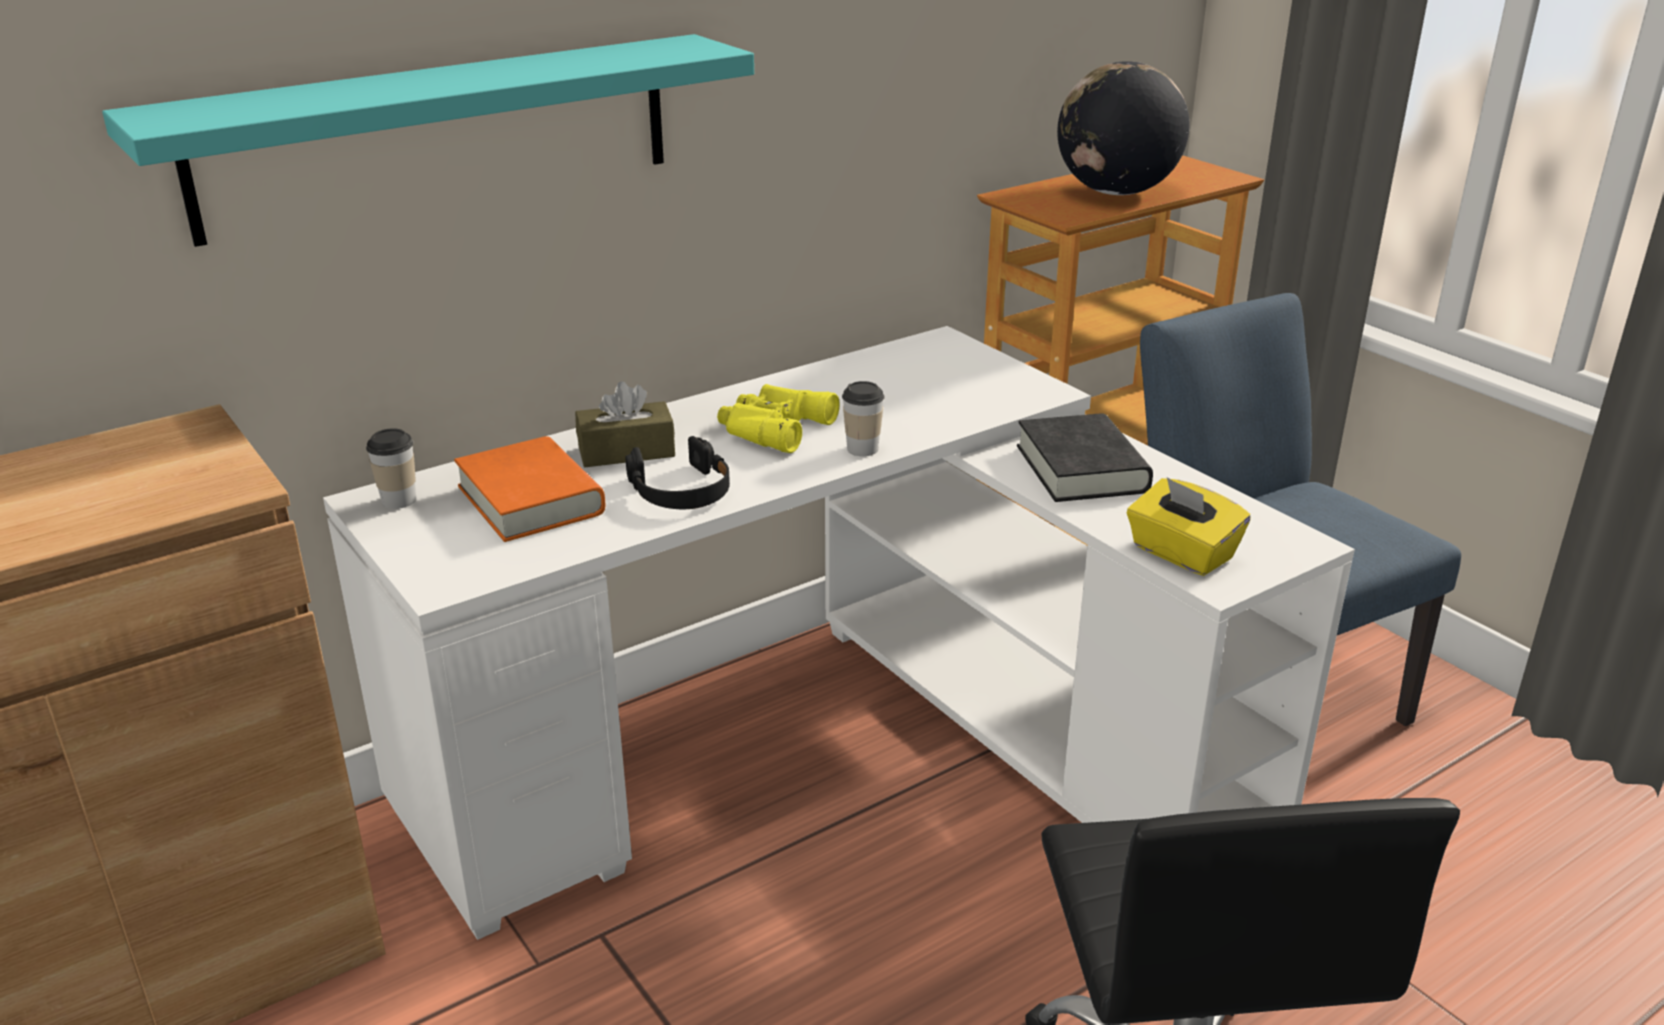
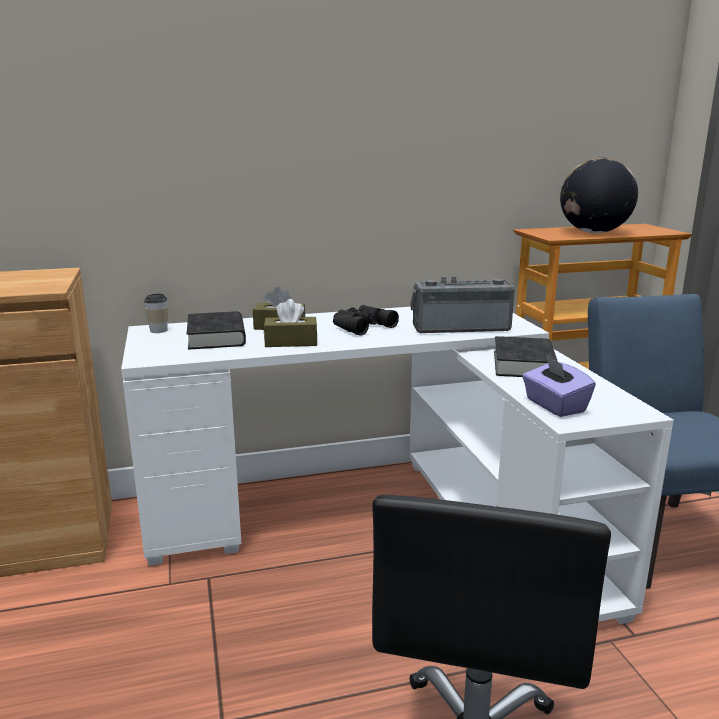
camera: 20 degrees right, 10 degrees down
turquoise shelf [102,34,754,247] -> none
orange book [454,436,605,542] -> black book [187,311,246,350]
black headphones [626,436,730,509] -> brown tissue box [264,299,317,347]
yellow binoculars [717,384,840,453] -> black binoculars [333,305,399,336]
cup [842,381,885,456] -> none
yellow tissue box [1127,477,1251,576] -> purple tissue box [522,355,596,417]
none -> radio [410,276,515,333]

